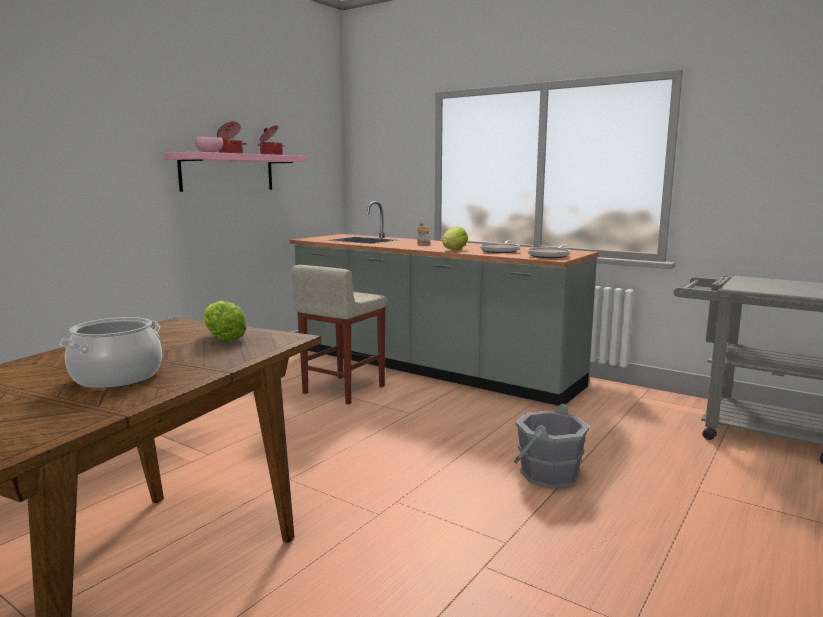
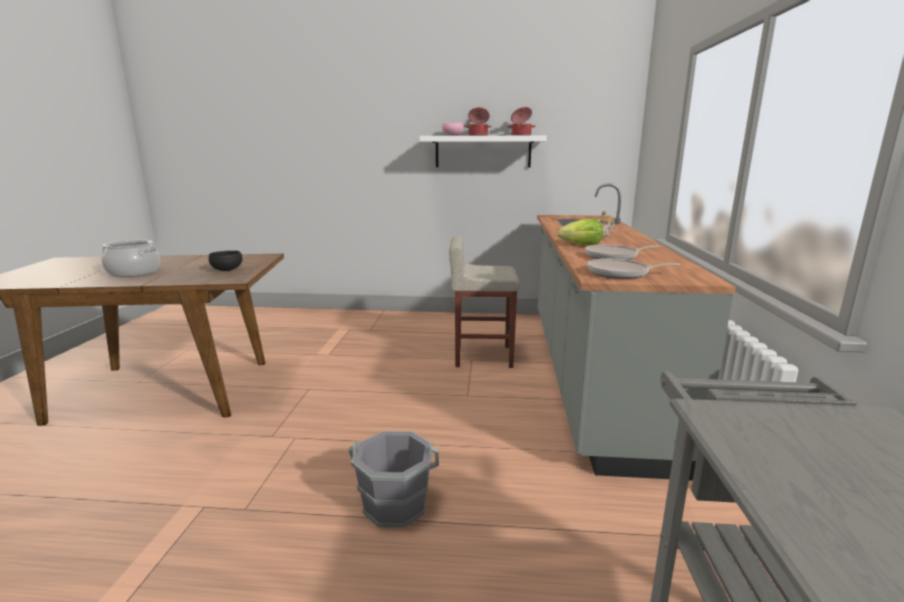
camera: 60 degrees right, 5 degrees up
pink shelf [164,152,307,192] -> white shelf [420,136,547,168]
lettuce [204,300,247,342] -> black bowl [208,251,242,271]

